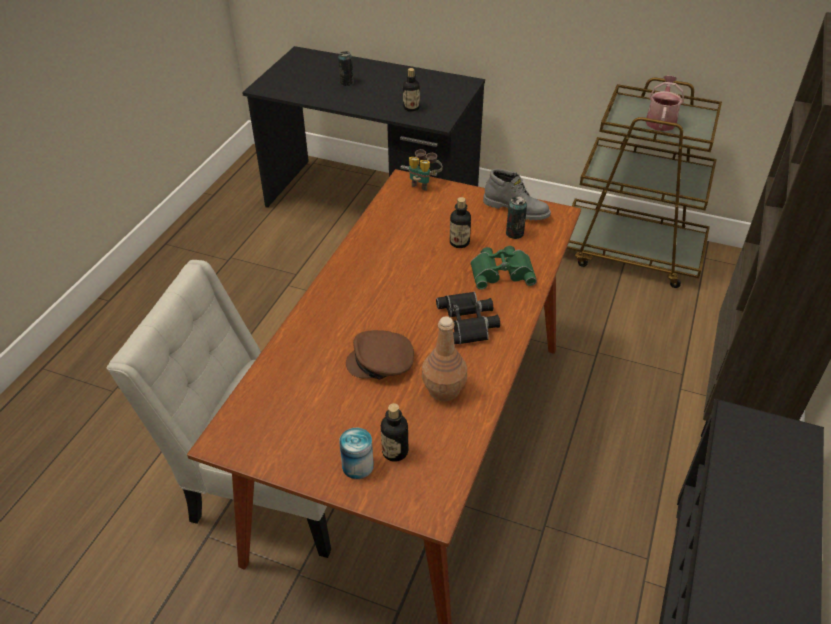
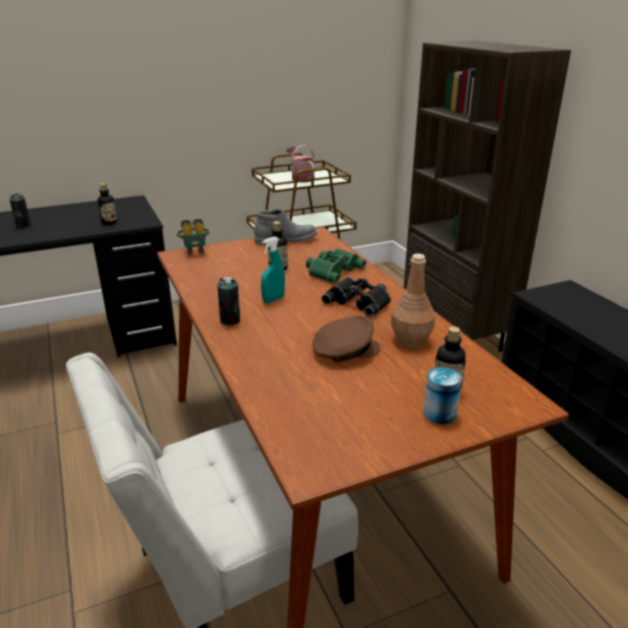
camera: 45 degrees left, 15 degrees down
brown cap [346,330,414,380] -> brown cap turned 150 degrees counterclockwise [312,316,380,362]
can [506,196,527,239] -> can moved to [217,277,240,325]
none -> turquoise spray bottle [261,236,285,303]

